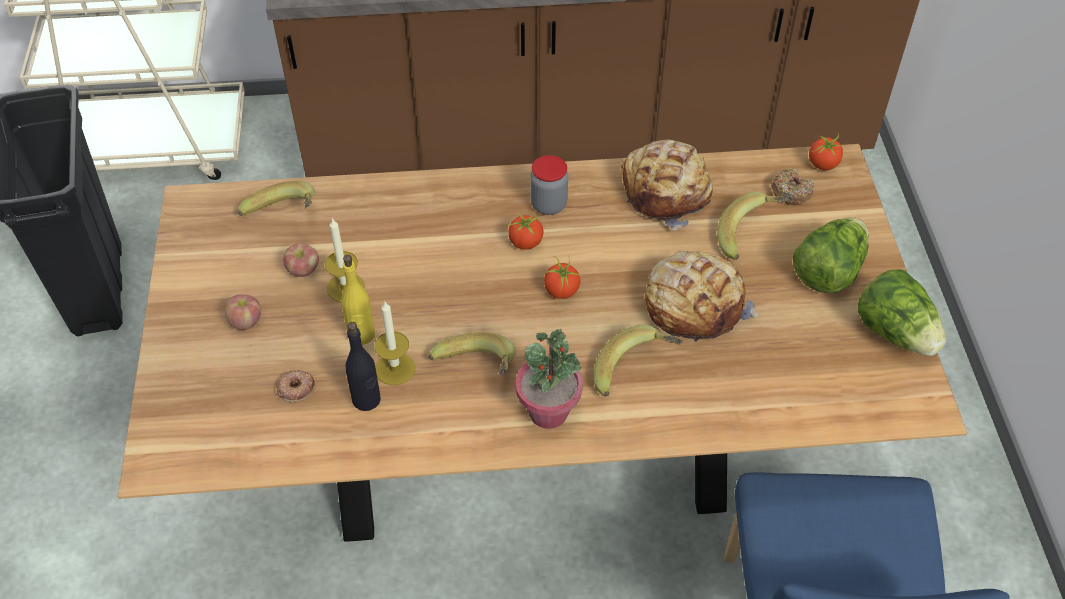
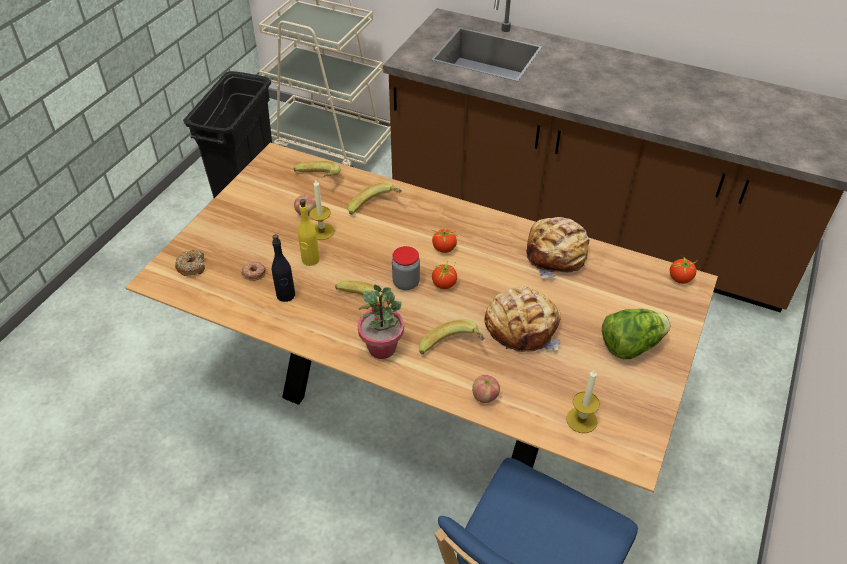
camera: 30 degrees right, 5 degrees down
apple [225,294,261,330] -> apple moved to [472,375,500,403]
candle [374,302,415,385] -> candle moved to [566,369,600,433]
jar [530,155,568,215] -> jar moved to [392,246,420,290]
banana [718,192,794,260] -> banana moved to [348,182,402,215]
donut [771,168,814,205] -> donut moved to [175,250,205,276]
lettuce [858,269,946,356] -> none

